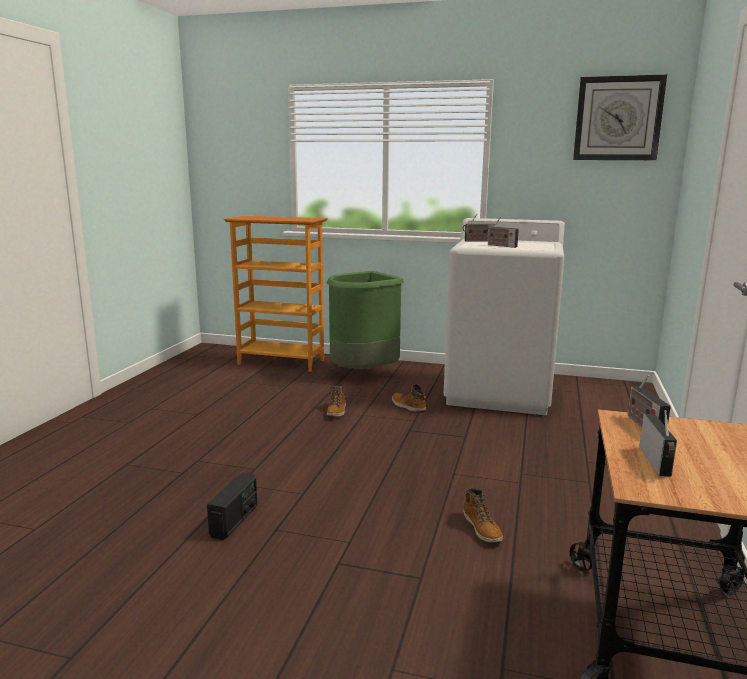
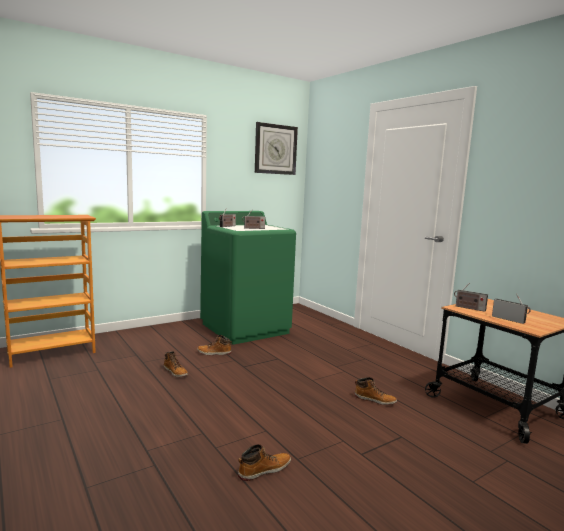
camera: 50 degrees left, 5 degrees down
radio [207,473,257,540] -> boot [238,444,291,481]
green trash can [327,271,404,369] -> none
white washing machine [444,218,565,415] -> green washing machine [200,211,296,345]

